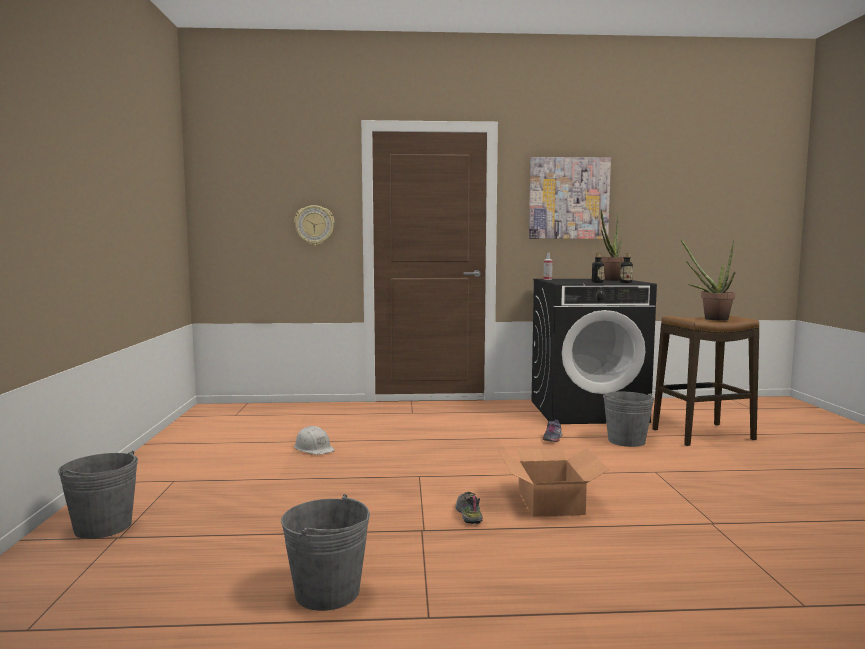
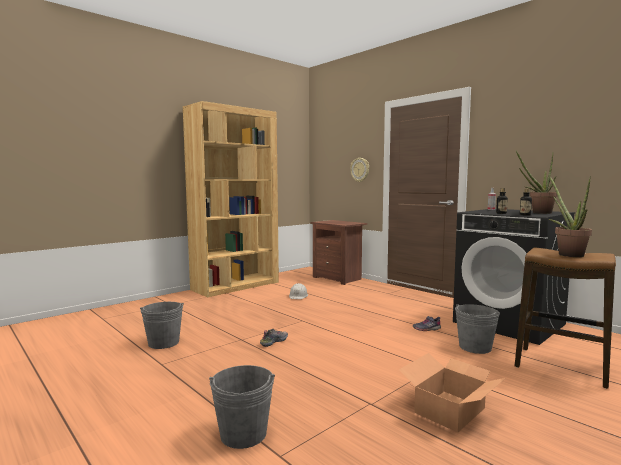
camera: 50 degrees right, 0 degrees up
grey bucket [58,451,138,539] -> grey bucket moved to [209,365,275,449]
cardboard box [499,448,609,517] -> cardboard box moved to [399,353,506,432]
picture [529,157,611,239] -> none
none -> brown bookcase [183,101,279,297]
none -> brown nightstand [310,220,367,285]

